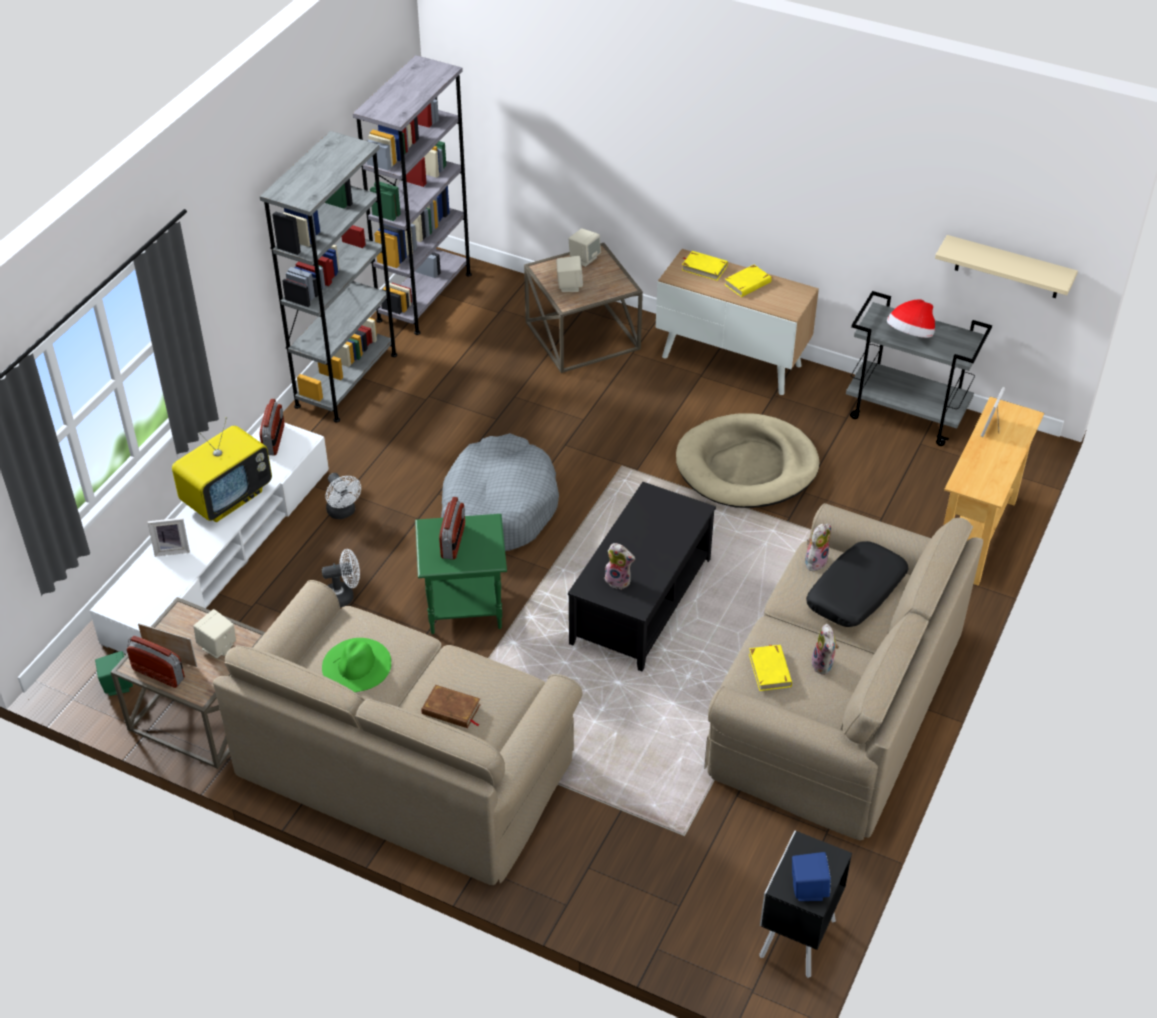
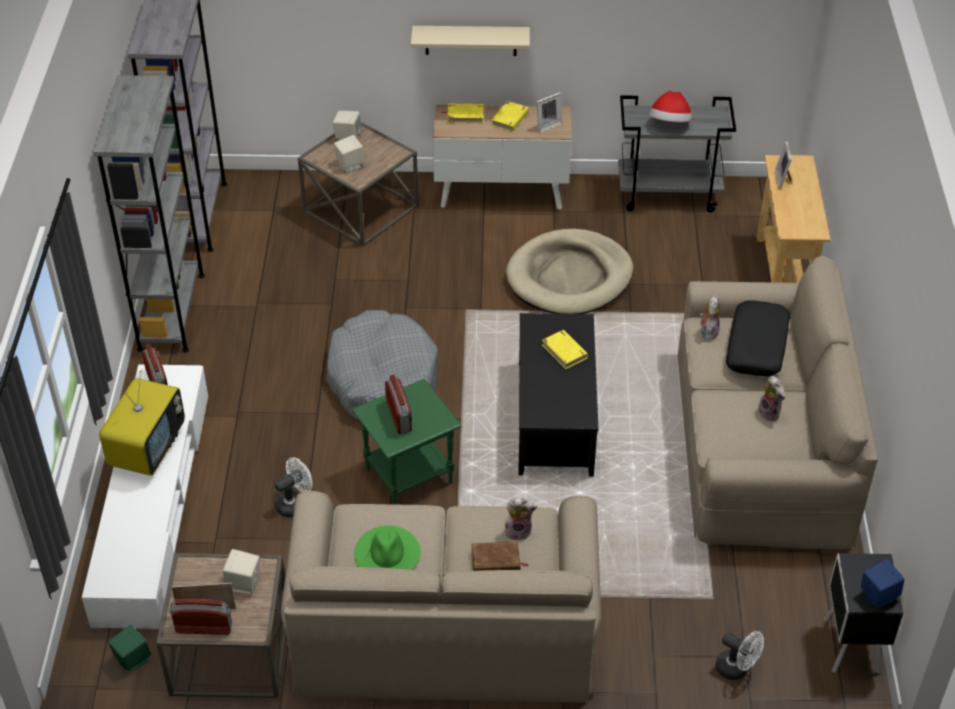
camera: 25 degrees left, 0 degrees up
picture frame [148,518,190,557] -> picture frame moved to [536,92,562,133]
white fan [325,473,361,519] -> white fan moved to [715,631,764,680]
plush toy [605,543,635,589] -> plush toy moved to [504,497,537,541]
yellow book [749,645,792,691] -> yellow book moved to [542,330,588,369]
beige shelf [935,235,1078,298] -> beige shelf moved to [411,26,530,56]

